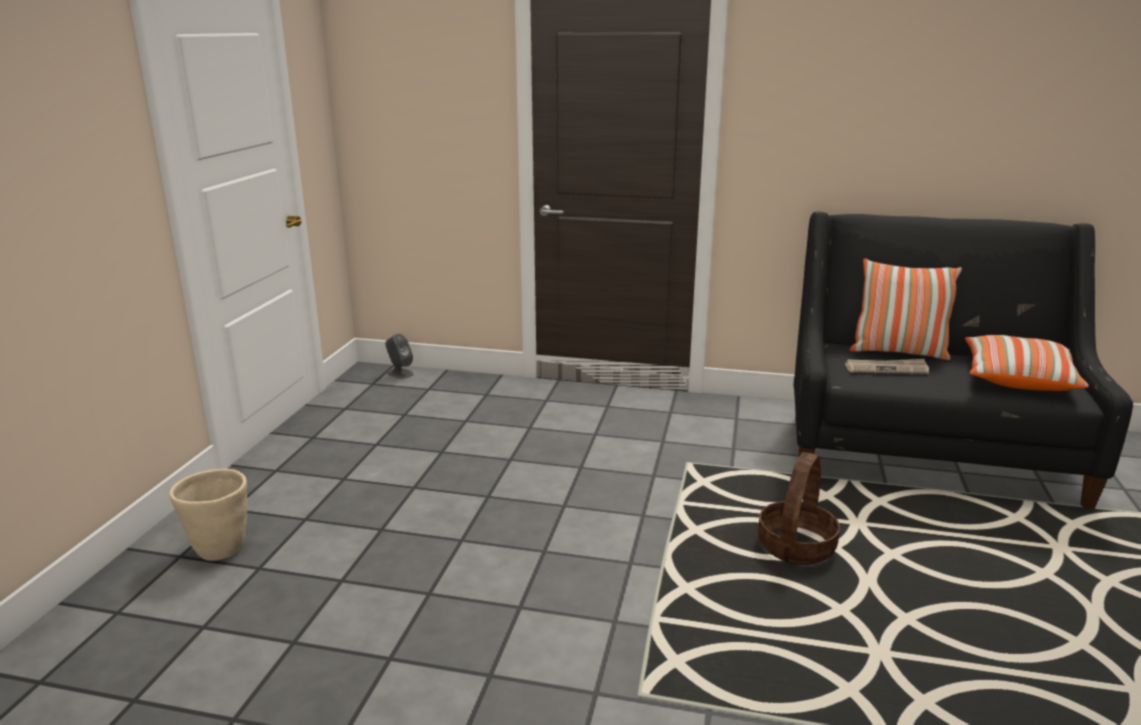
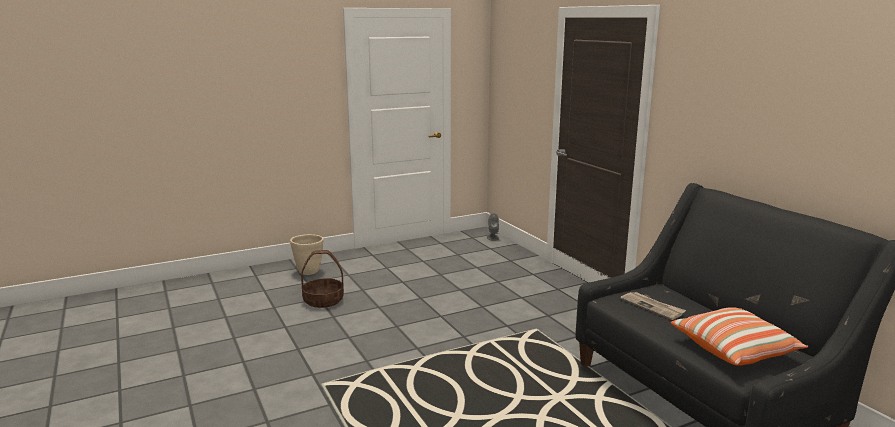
camera: 50 degrees right, 5 degrees down
basket [758,452,840,565] -> basket moved to [301,250,344,308]
pillow [850,258,962,360] -> none

